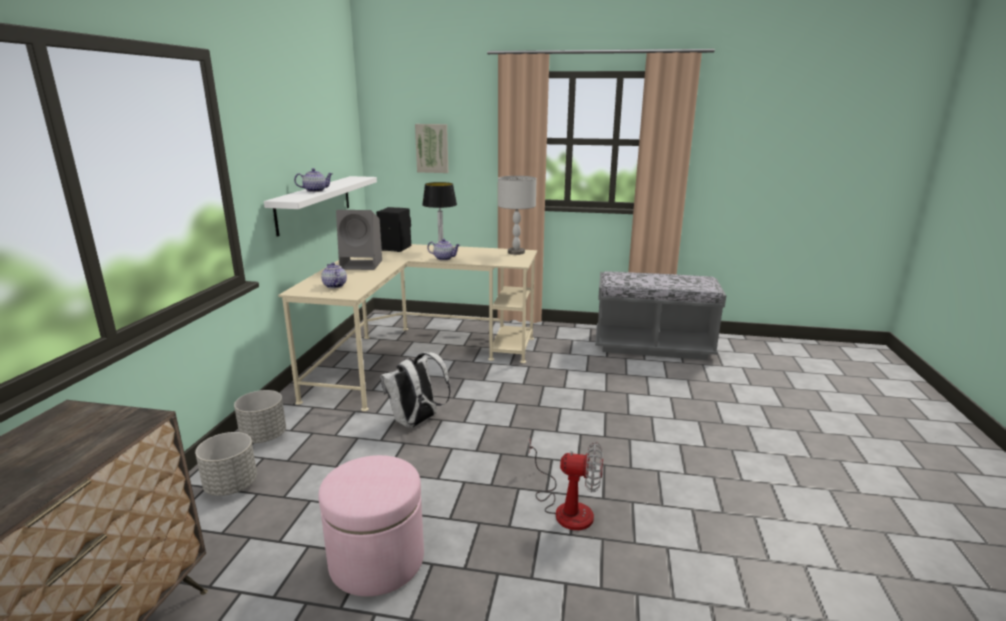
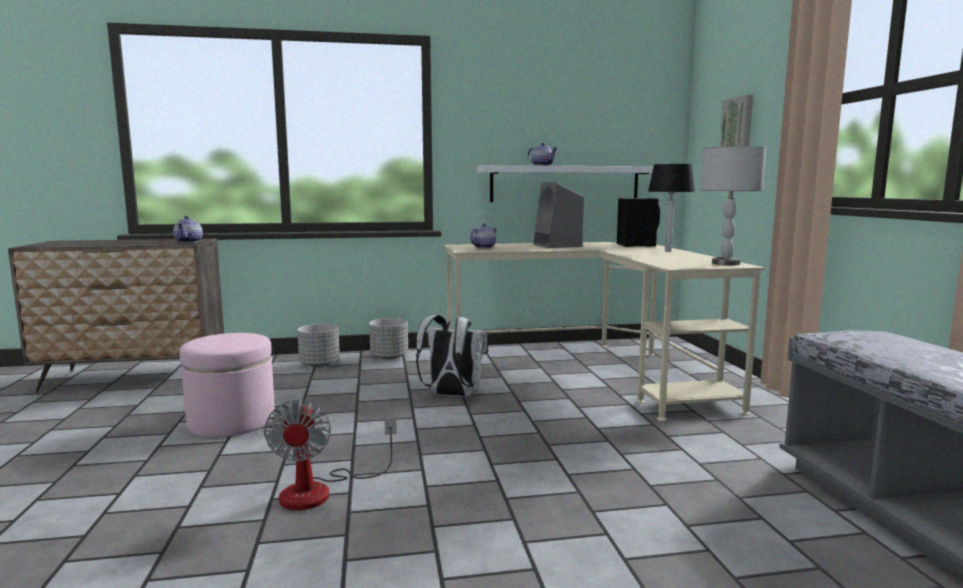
camera: 70 degrees right, 10 degrees down
teapot [427,239,460,261] -> teapot moved to [173,216,203,243]

